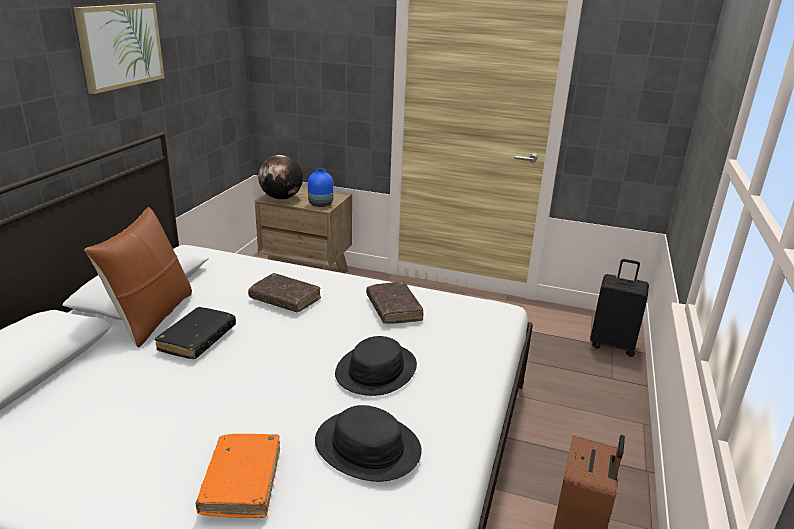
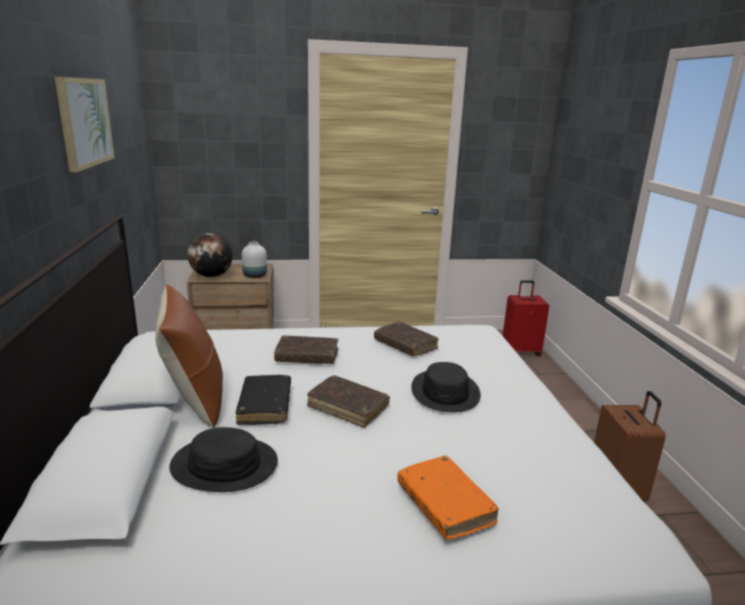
camera: 25 degrees left, 5 degrees down
blue vase [308,169,333,207] -> white vase [242,242,267,278]
black hat [315,405,422,482] -> black hat moved to [169,427,278,492]
black suitcase [590,259,649,357] -> red suitcase [503,280,549,357]
none -> brown book [307,375,390,428]

